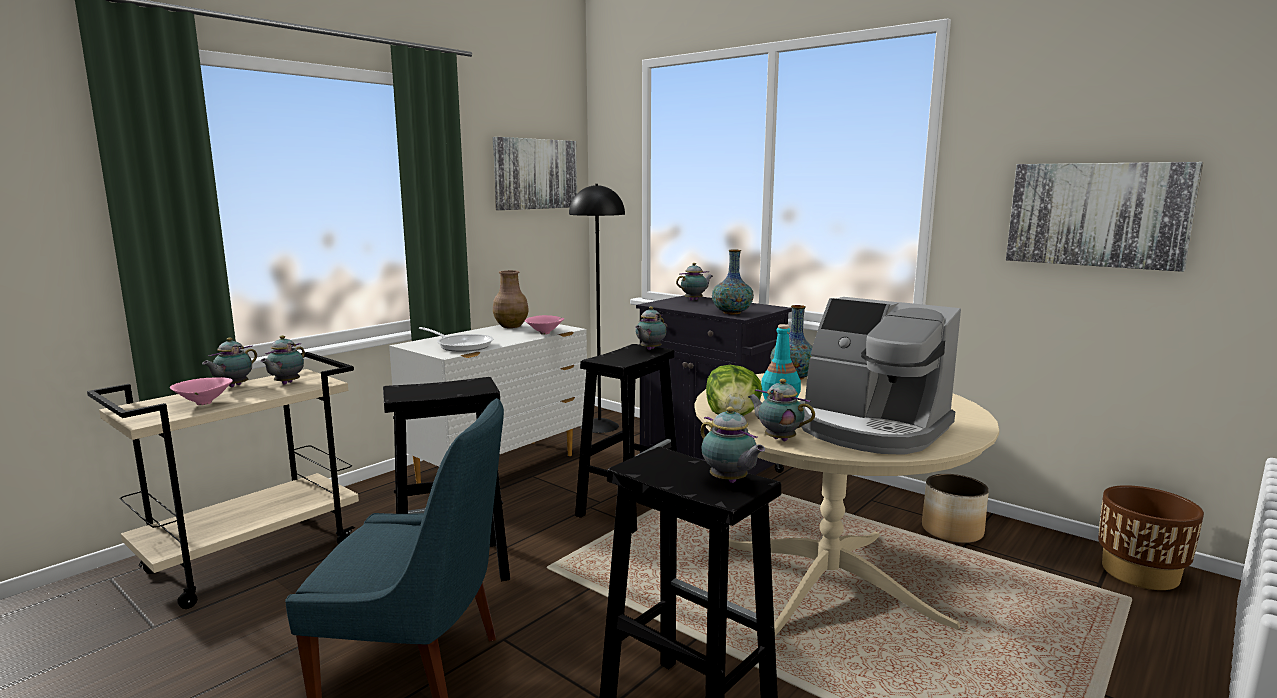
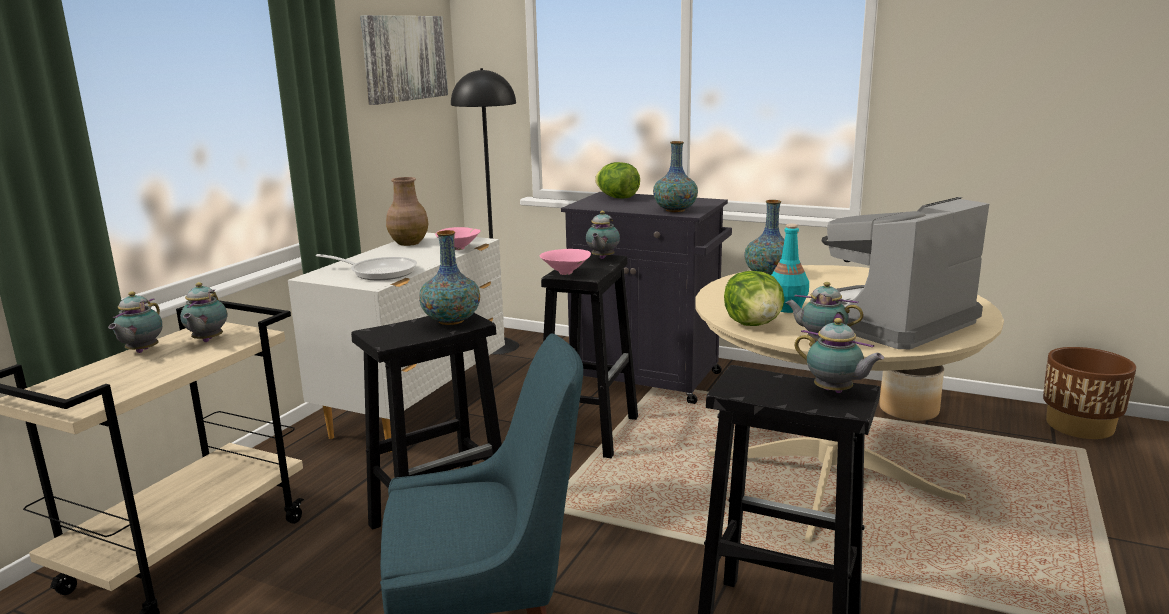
camera: 15 degrees left, 5 degrees up
pink bowl [170,377,233,405] -> pink bowl moved to [539,249,591,275]
teapot [676,263,713,301] -> lettuce [595,162,640,199]
coffee machine [799,297,961,455] -> coffee machine turned 120 degrees clockwise [822,197,989,349]
picture [1006,162,1203,272] -> none
none -> vase [419,230,480,325]

